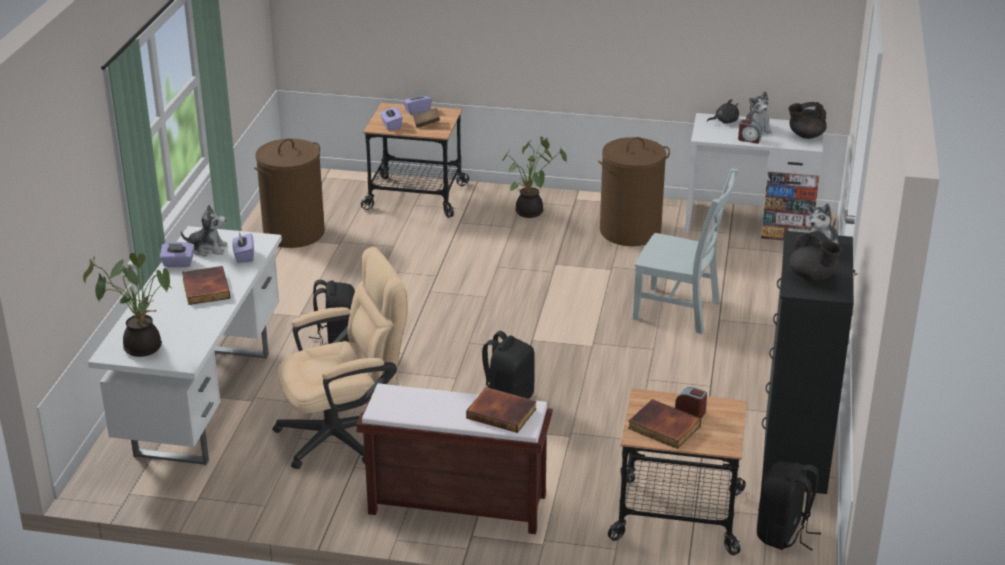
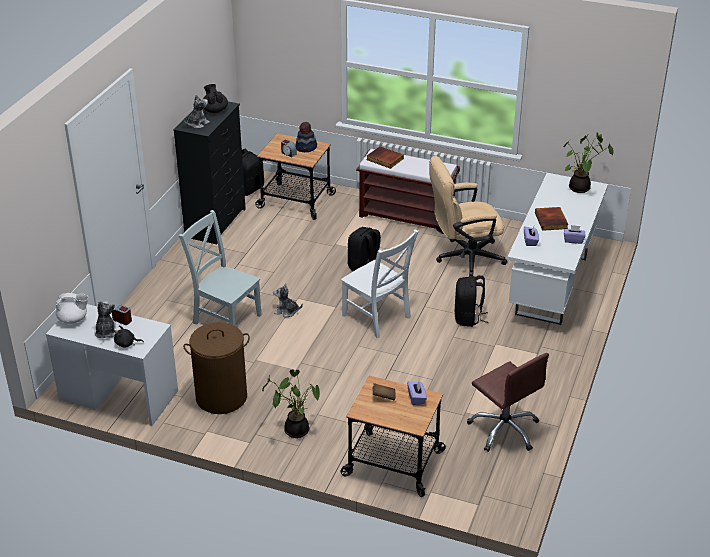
camera: 170 degrees left, 5 degrees up
plush toy [181,205,227,257] -> plush toy moved to [273,283,303,317]
brown laundry basket [254,139,325,248] -> brown office chair [467,353,549,452]
purple tissue box [403,91,432,115] -> none
book [628,399,701,449] -> hat [295,122,317,152]
black teapot [789,102,827,139] -> white teapot [56,293,88,324]
none -> white chair [341,230,419,338]

